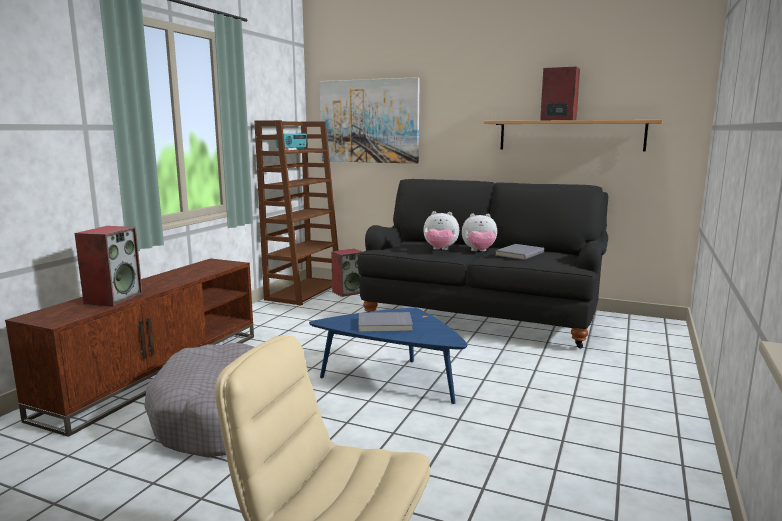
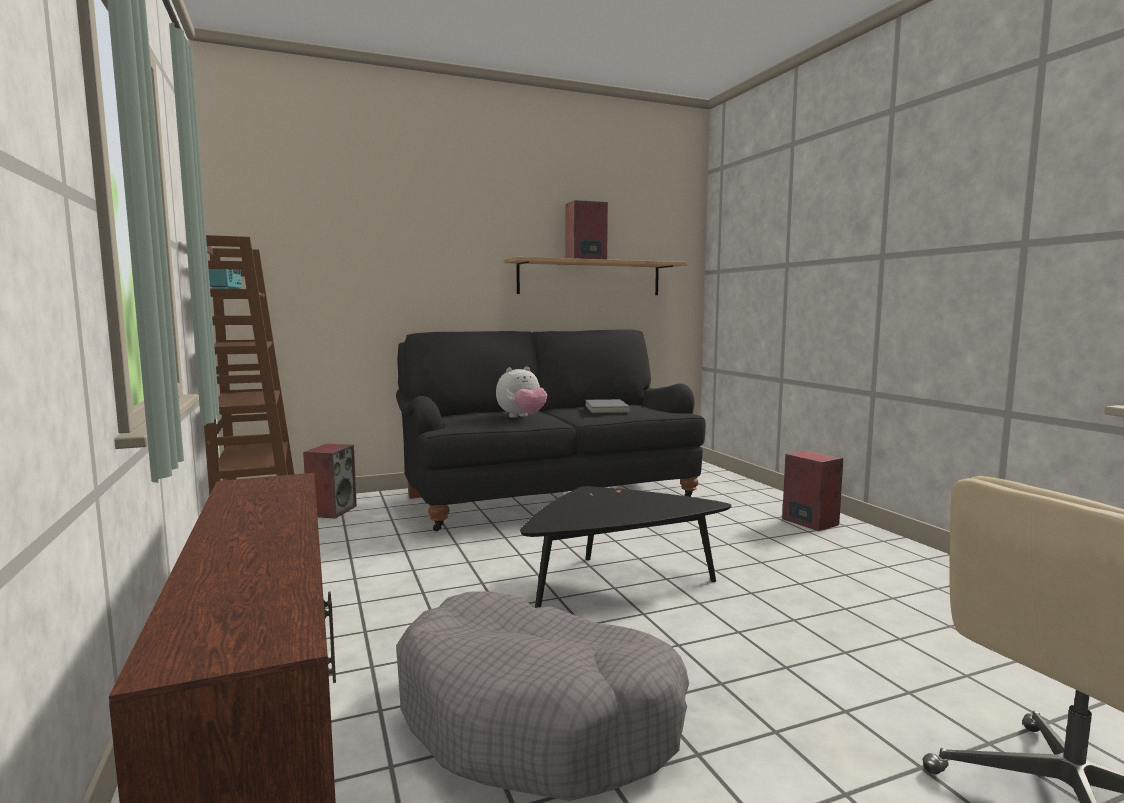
camera: 45 degrees left, 5 degrees down
speaker [75,226,143,306] -> speaker moved to [782,450,843,531]
blue coffee table [309,308,467,404] -> black coffee table [520,486,732,608]
picture [320,77,420,164] -> none
grey book [358,312,413,332] -> none
plush toy [462,214,497,251] -> none

